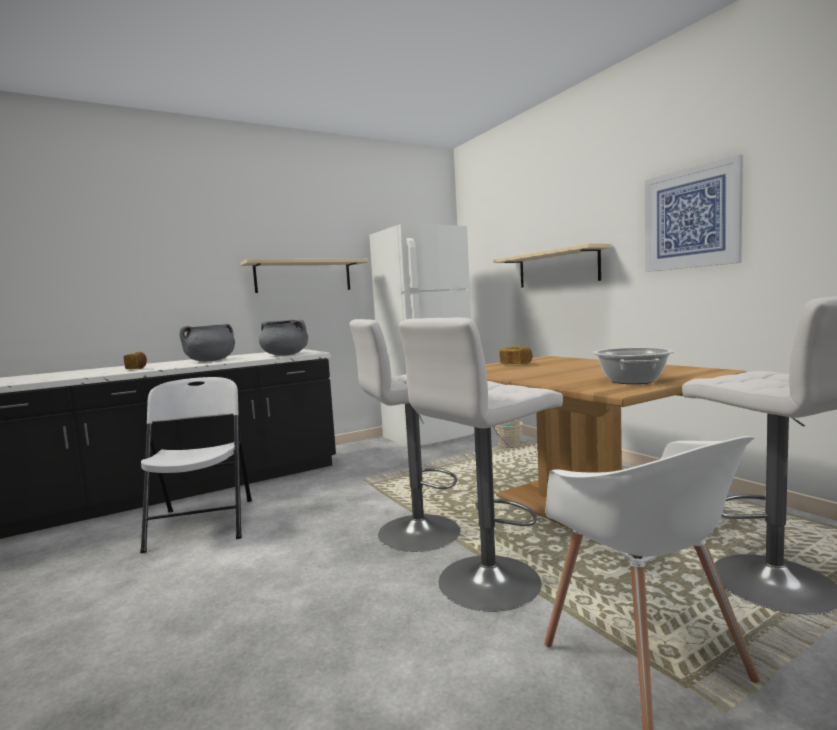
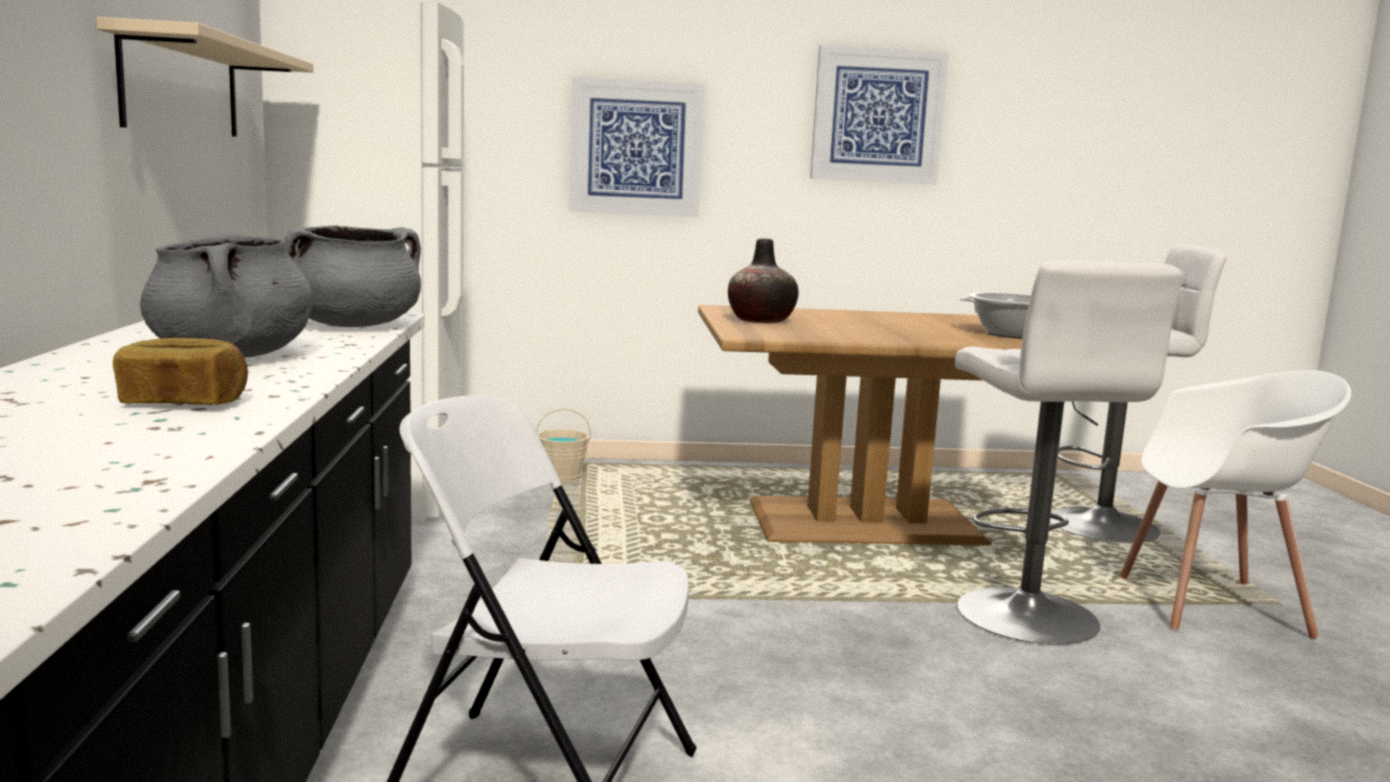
camera: 65 degrees left, 5 degrees up
white stool [349,319,460,552] -> none
beige shelf [493,243,611,288] -> picture [569,77,705,217]
bread [499,346,532,364] -> vase [728,239,799,323]

